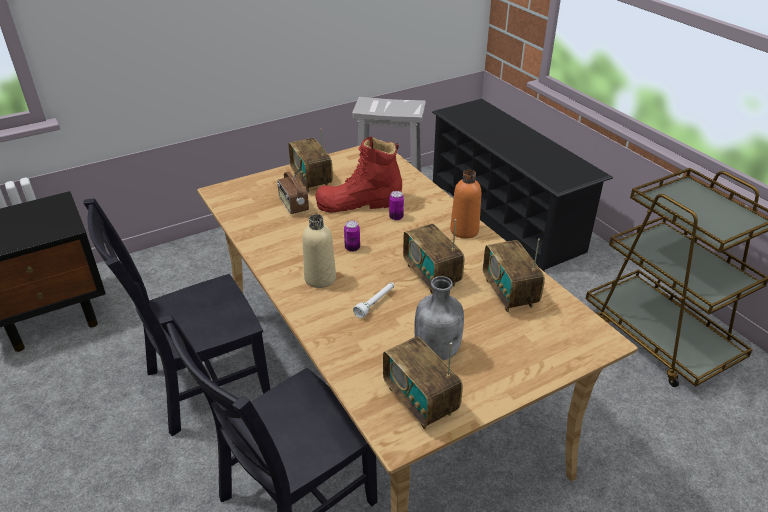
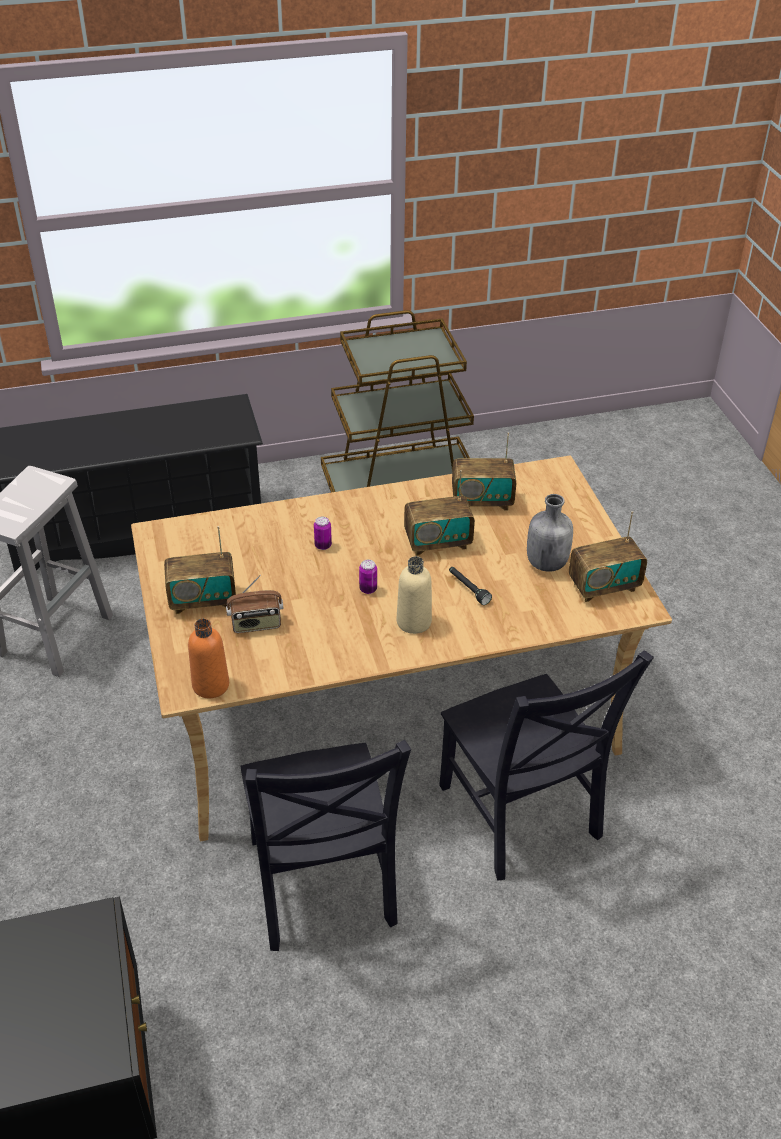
camera: 75 degrees left, 5 degrees up
red boot [315,136,402,213] -> none
white flashlight [353,282,394,318] -> black flashlight [449,567,492,605]
orange bottle [450,170,481,239] -> orange bottle moved to [188,619,229,698]

